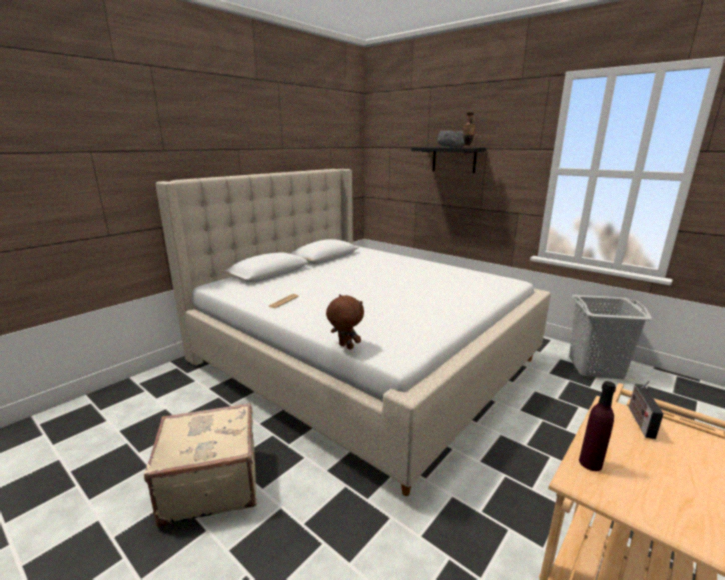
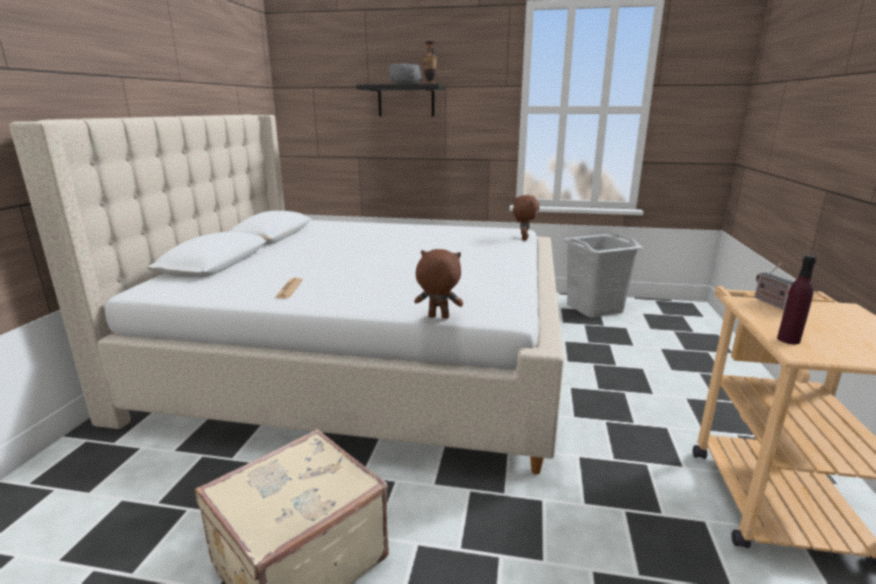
camera: 30 degrees left, 0 degrees up
none -> brown plush toy [513,195,540,240]

